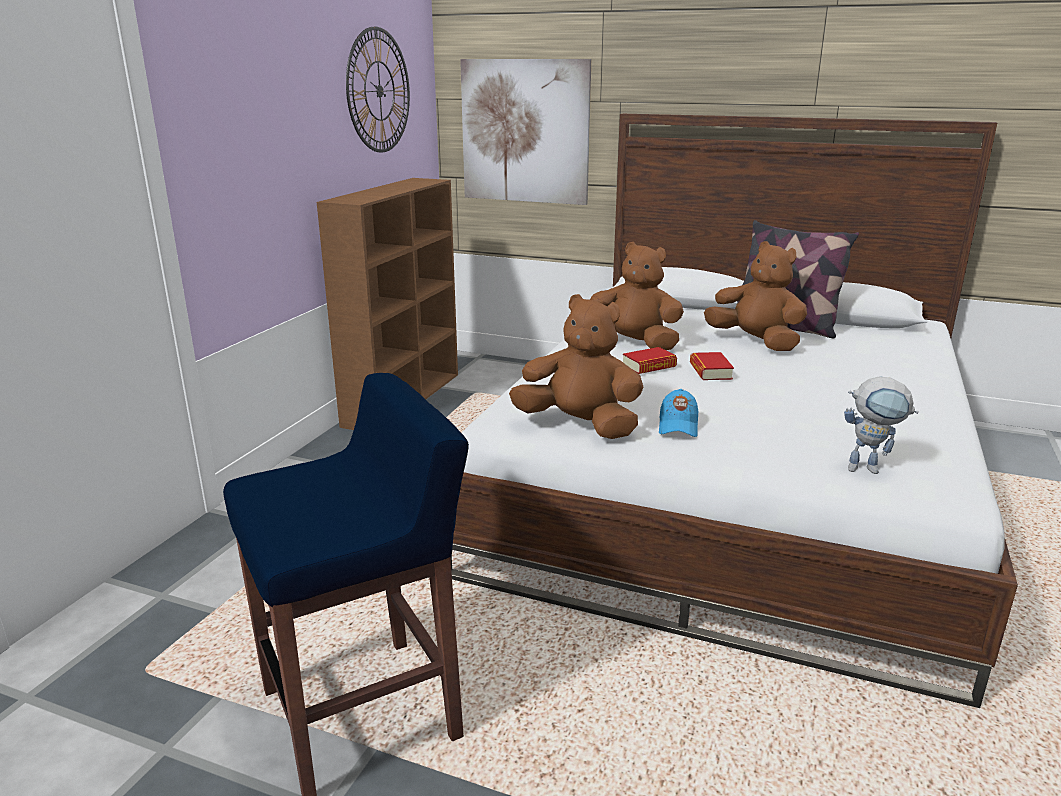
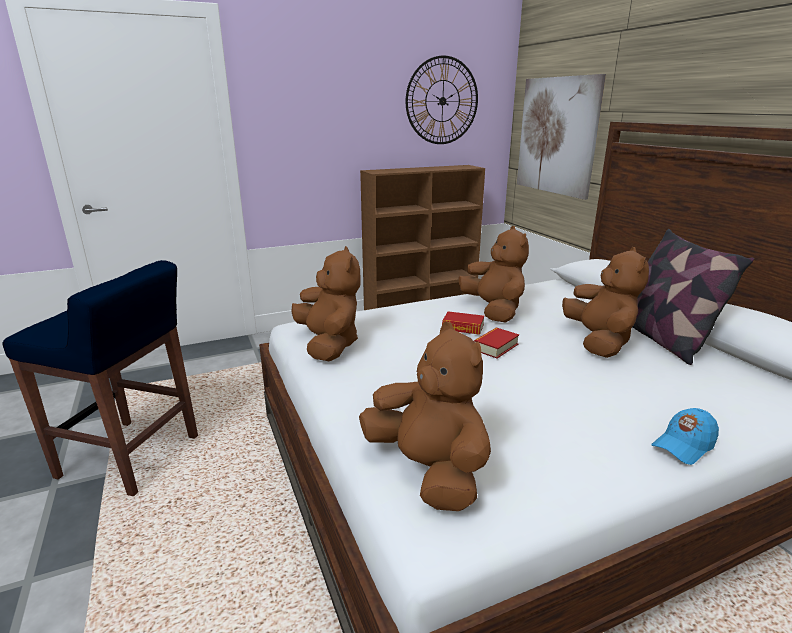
camera: 45 degrees right, 0 degrees up
blue cap [659,389,698,437] -> blue cap moved to [651,408,719,465]
toy robot [844,376,919,474] -> brown plush toy [359,322,491,511]

